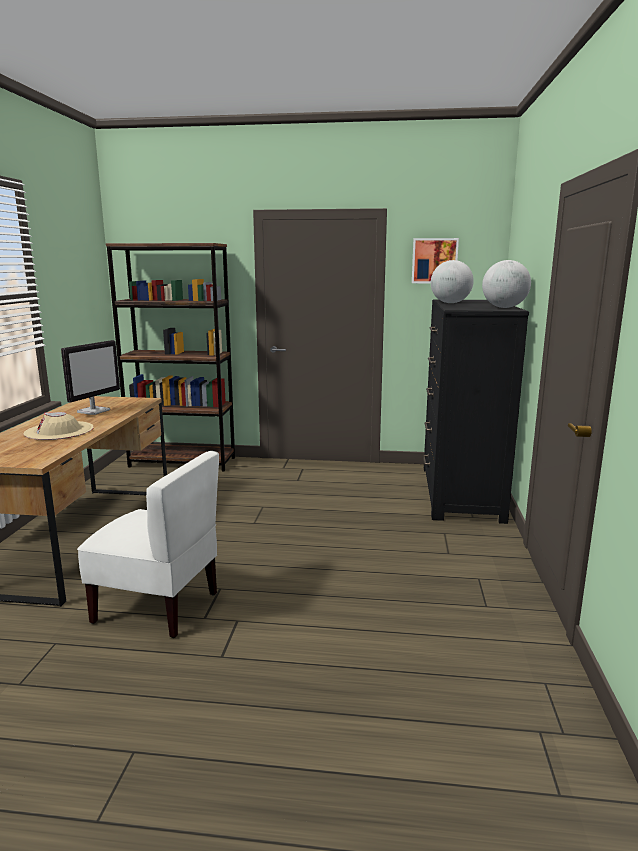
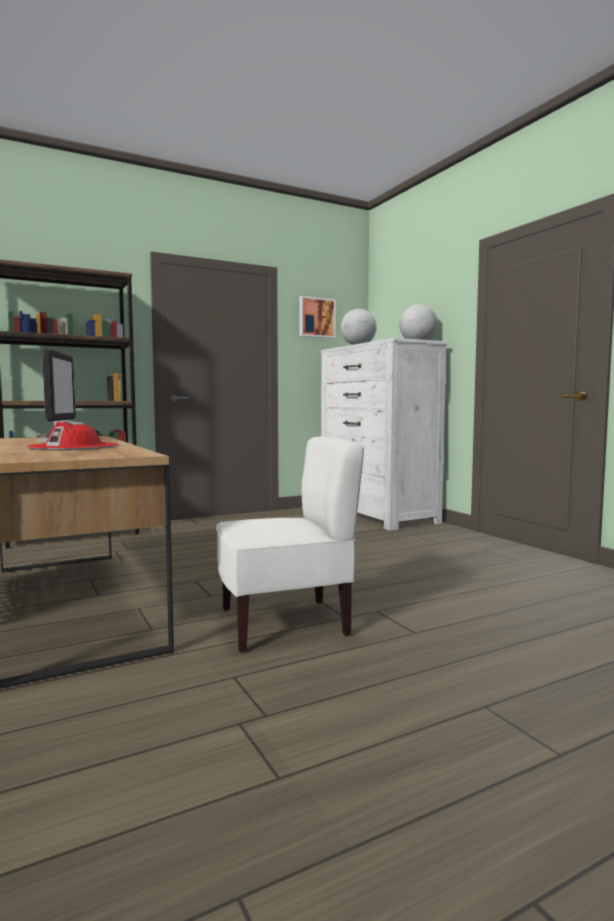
camera: 35 degrees left, 10 degrees down
beige hat [24,412,94,440] -> red hat [26,421,119,450]
black dresser [423,299,529,524] -> white dresser [321,338,448,531]

